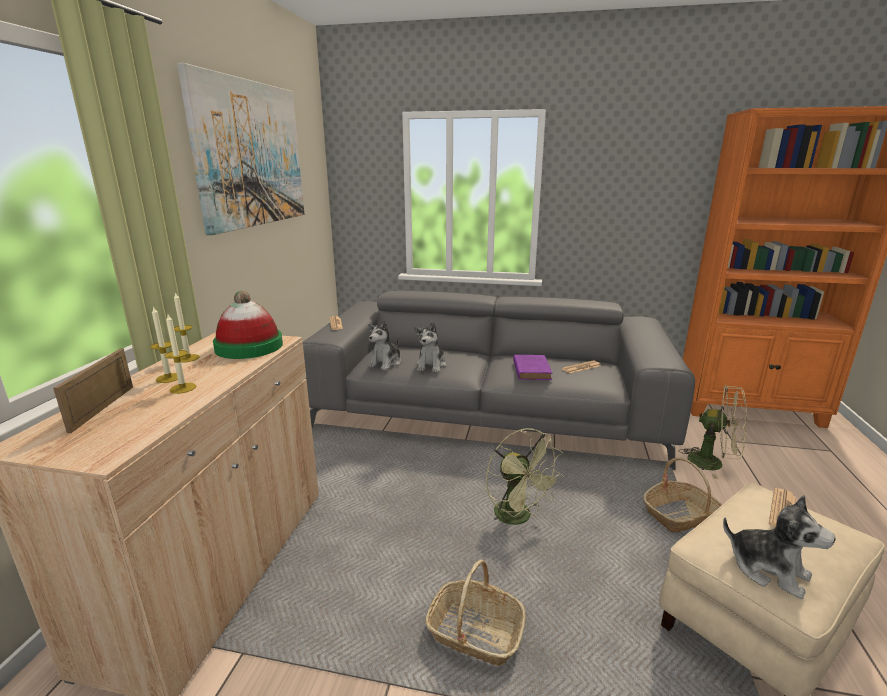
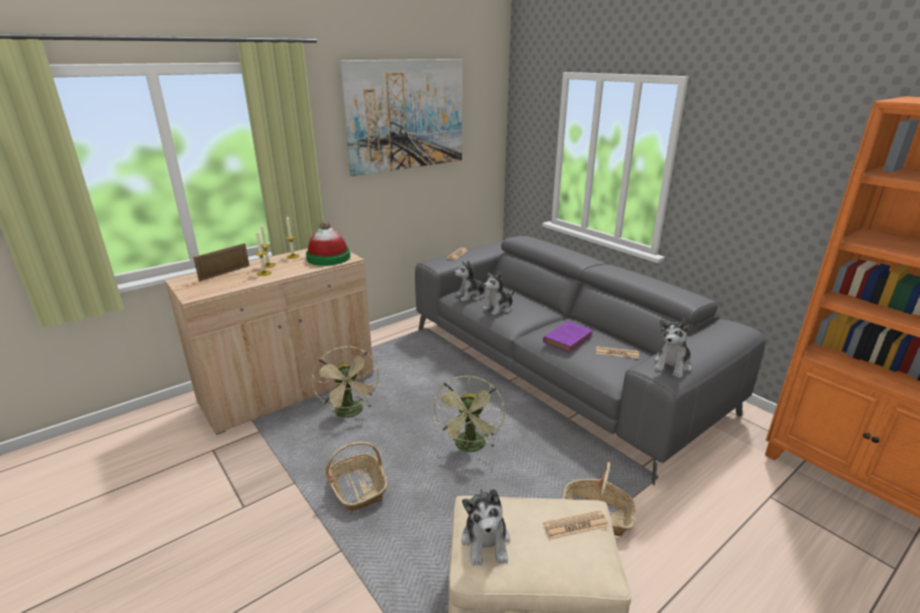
camera: 40 degrees right, 5 degrees up
beige fan [680,385,747,479] -> beige fan moved to [312,346,379,418]
none -> plush toy [654,318,692,378]

